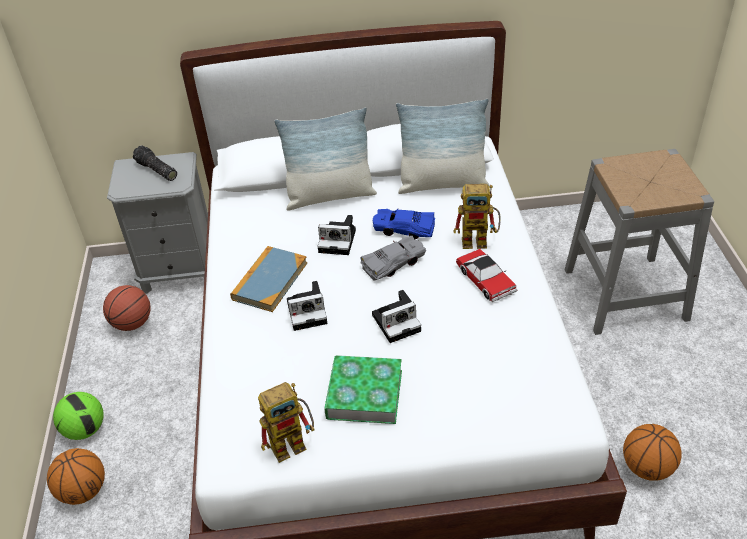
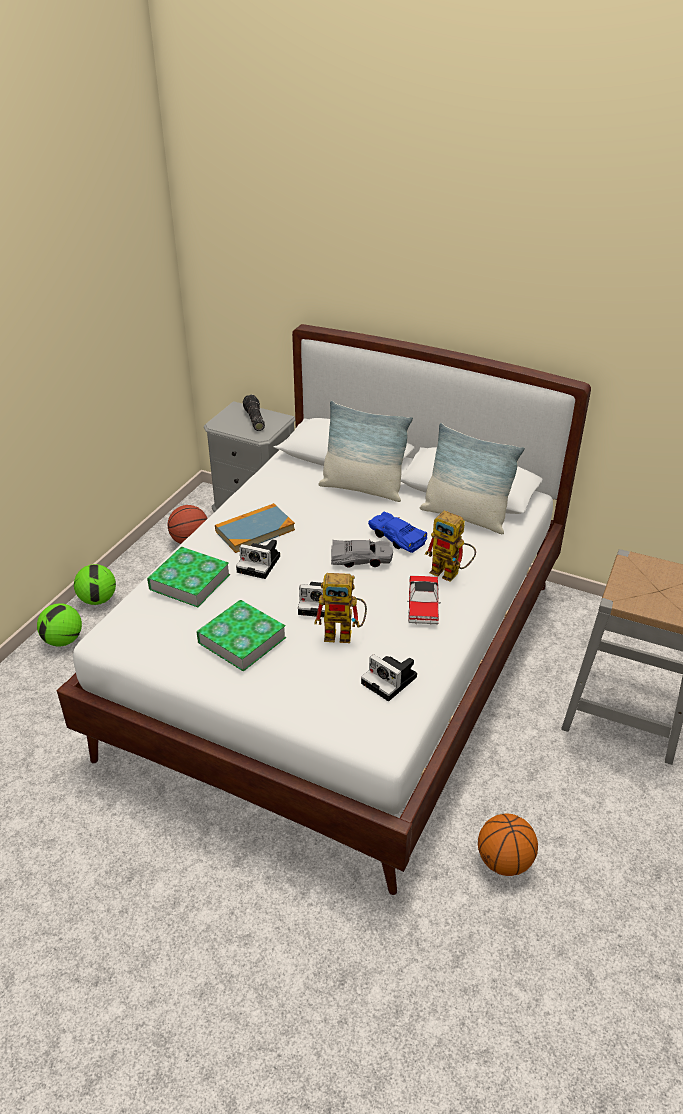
camera: 30 degrees right, 5 degrees down
basketball [47,448,105,505] -> football [37,603,82,646]
toy robot [258,382,314,463] -> toy robot moved to [314,573,367,643]
camera [317,215,356,255] -> camera moved to [361,654,417,701]
none -> book [147,547,230,607]

